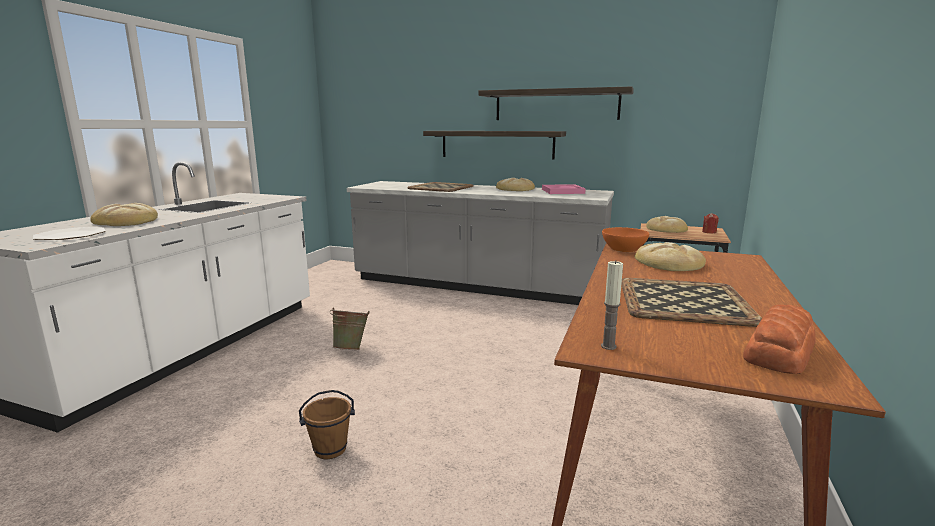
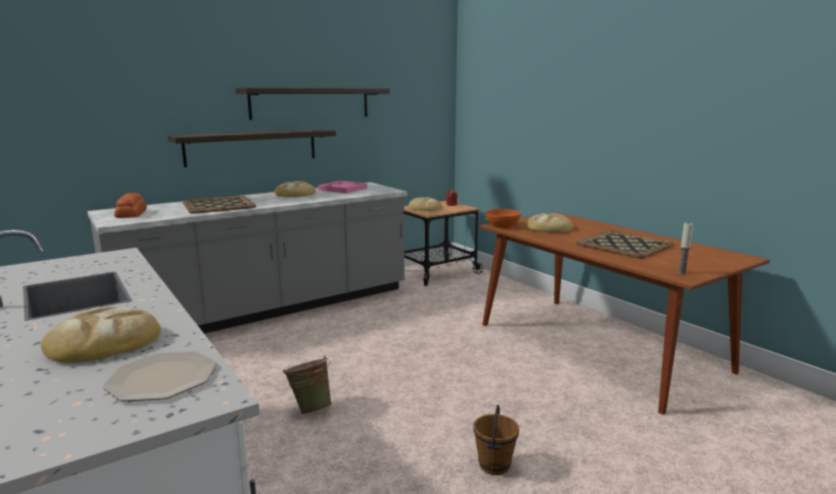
camera: 55 degrees left, 0 degrees up
bread [743,304,816,374] -> bread moved to [114,193,147,218]

